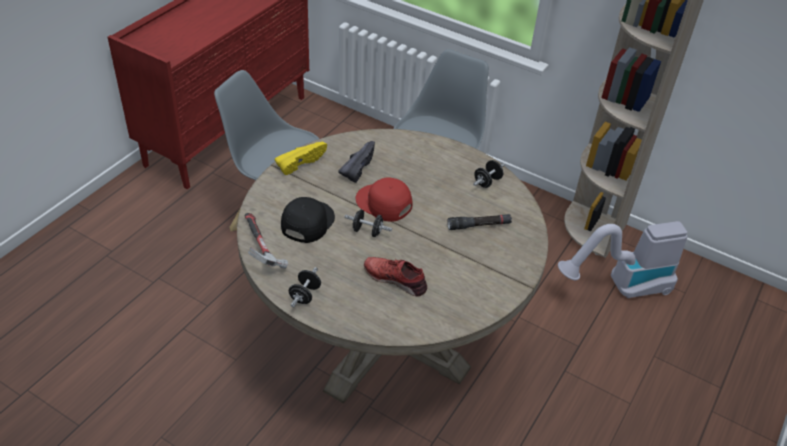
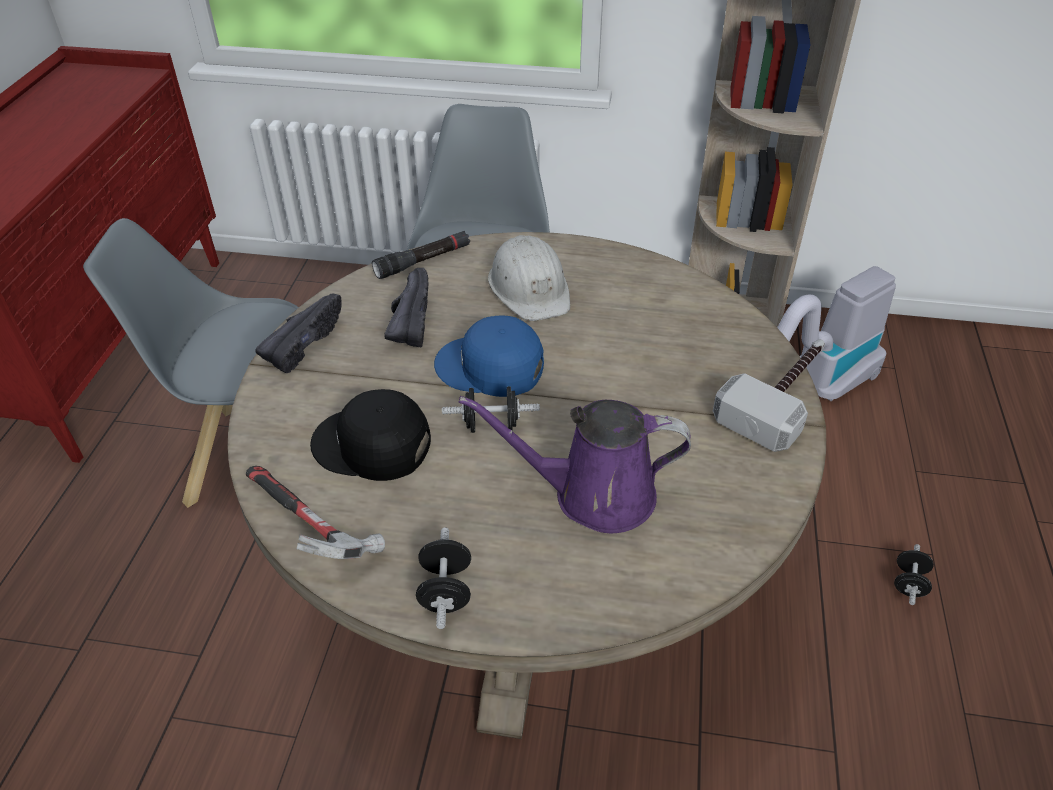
camera: 20 degrees left, 0 degrees up
yellow shoe [275,142,327,175] -> black shoe [255,294,342,373]
black cap [281,197,335,243] -> black cap turned 75 degrees counterclockwise [310,389,431,481]
red cap [356,177,412,222] -> blue cap [434,316,544,397]
red shoe [364,257,427,296] -> purple watering can [459,396,691,533]
black flashlight [447,214,512,230] -> black flashlight moved to [372,231,470,279]
black dumbbell [473,160,505,188] -> black dumbbell moved to [894,544,934,605]
none -> white hard hat [488,235,570,321]
none -> hammer [713,339,825,452]

